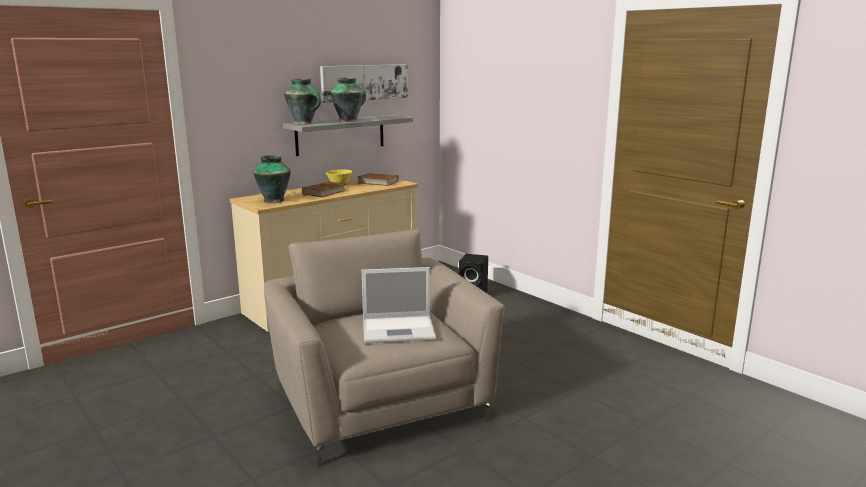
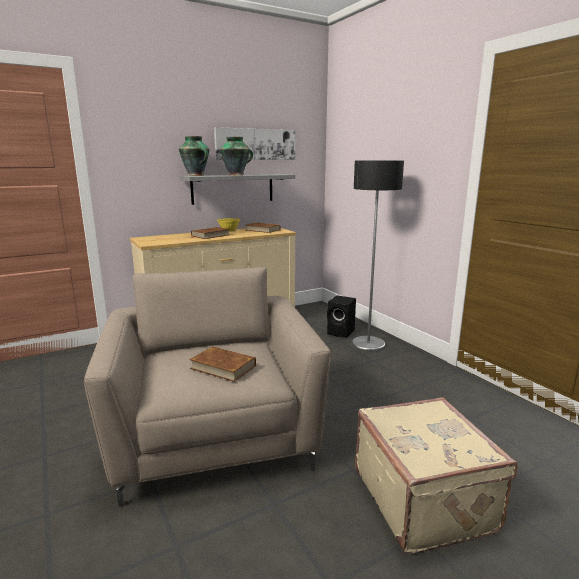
camera: 10 degrees right, 0 degrees up
vase [253,155,291,203] -> none
laptop [362,267,436,343] -> brown book [189,346,256,382]
none -> floor lamp [352,161,404,352]
none -> beige suitcase [355,397,517,554]

